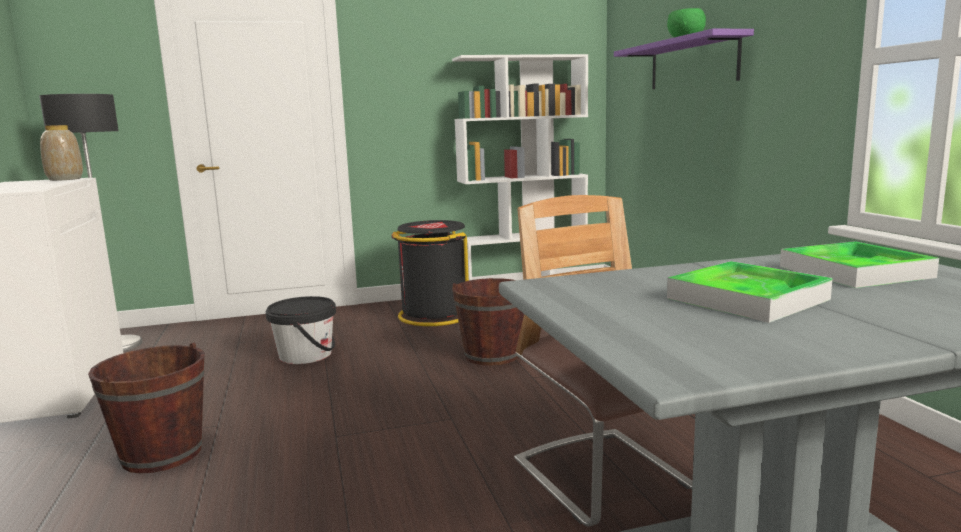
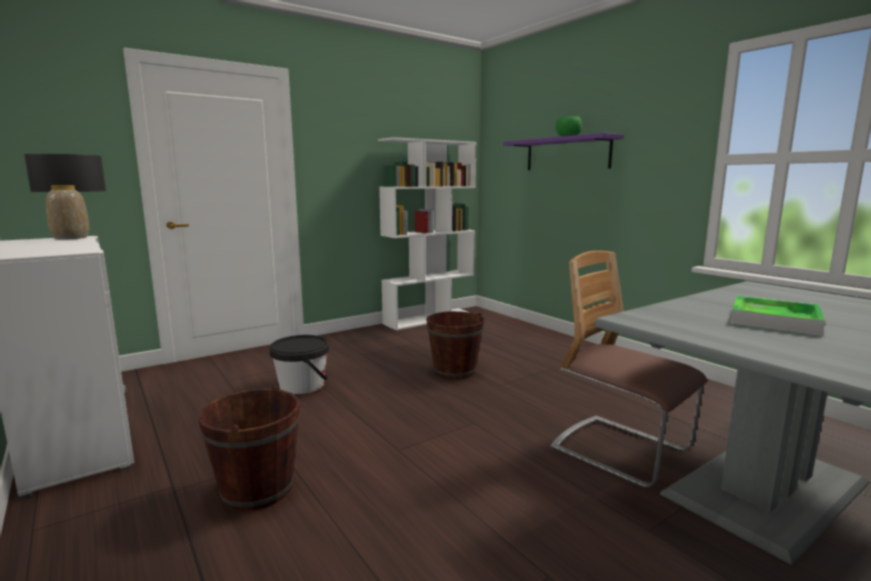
camera: 20 degrees left, 0 degrees up
black trash can [391,220,469,326] -> none
tray [780,241,939,288] -> none

